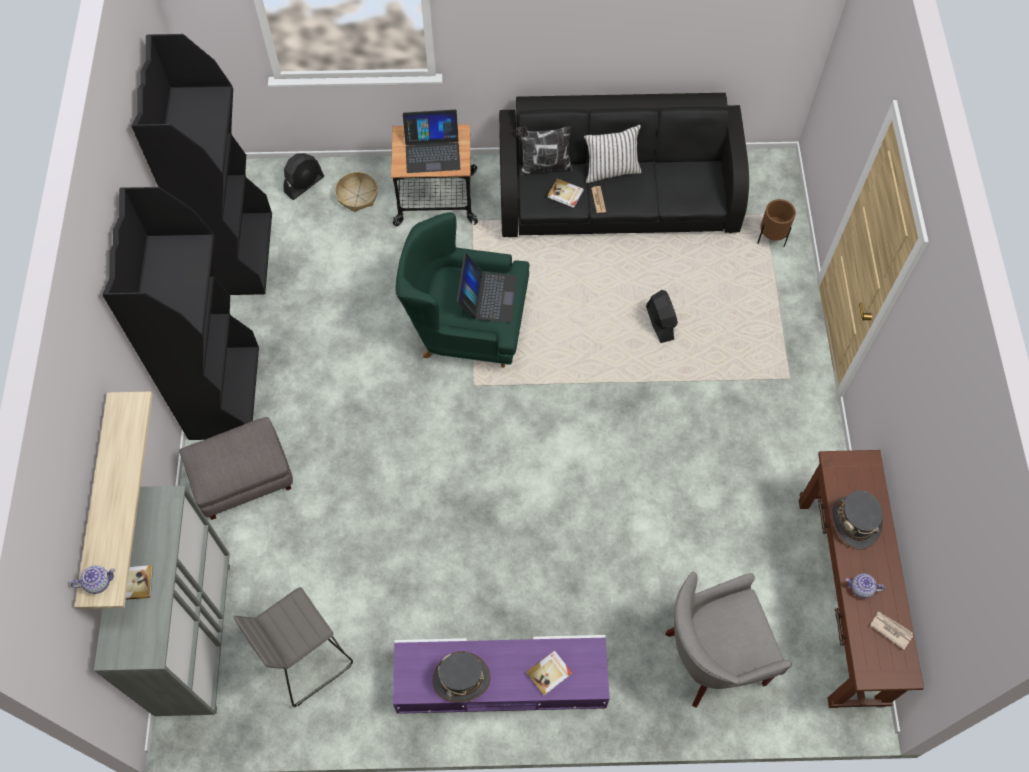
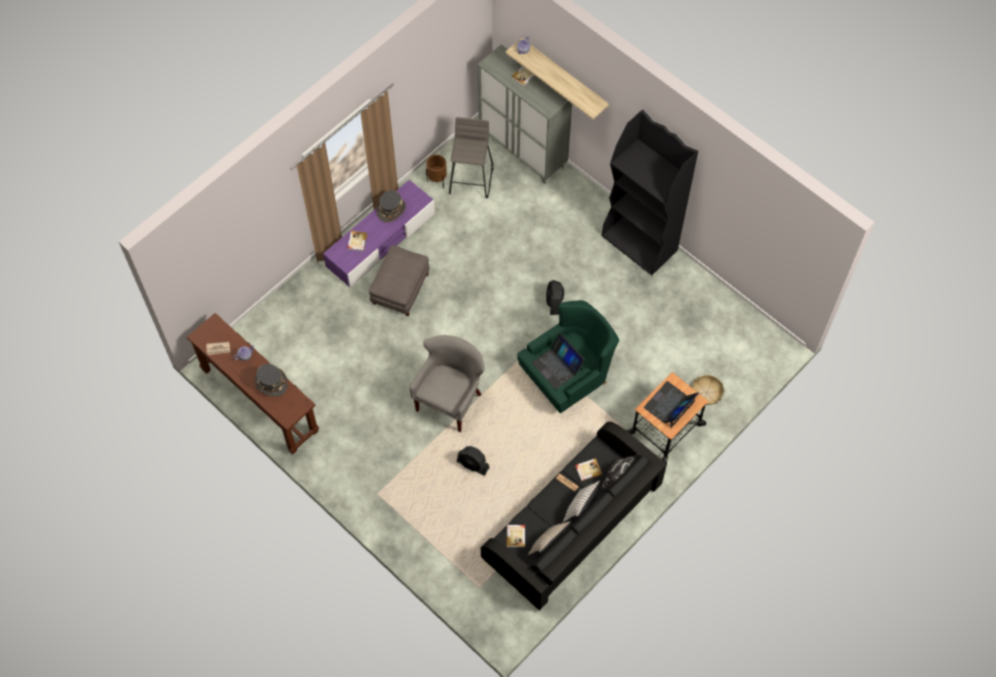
camera: 135 degrees right, 0 degrees up
black bookcase [132,34,272,295] -> none
grey ottoman [179,417,293,520] -> grey ottoman moved to [369,245,430,316]
black fan [283,153,324,200] -> black fan moved to [546,280,564,315]
grey armchair [665,572,792,708] -> grey armchair moved to [409,335,485,432]
brown planter [758,199,796,247] -> brown planter moved to [426,155,447,188]
none -> book [507,525,525,547]
none -> beige pillow [528,521,571,556]

